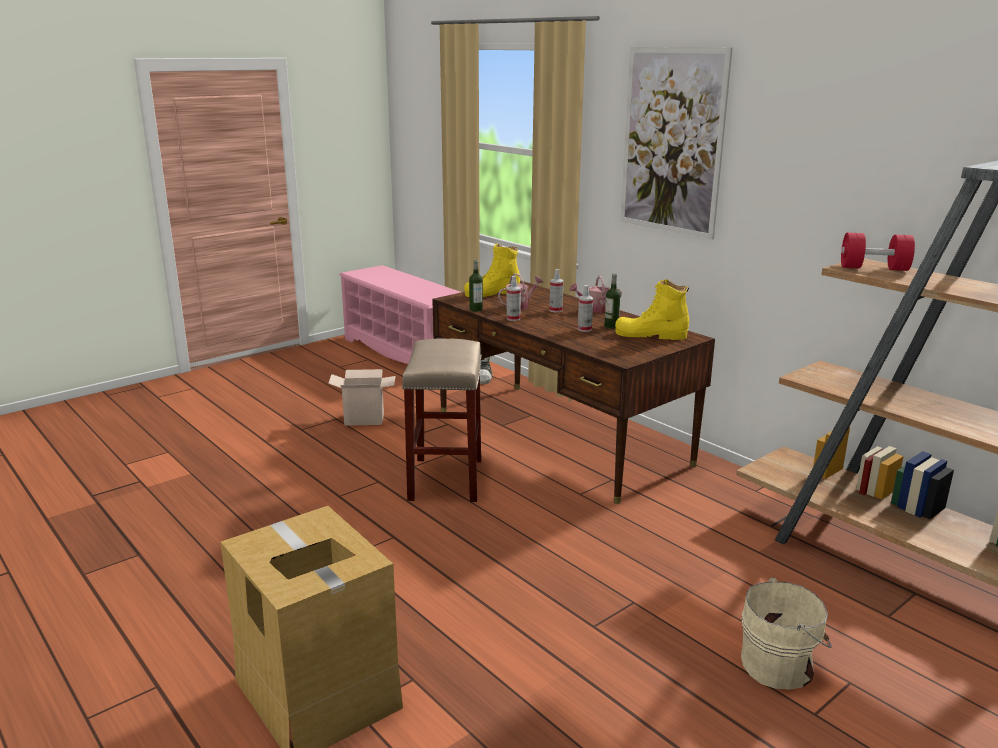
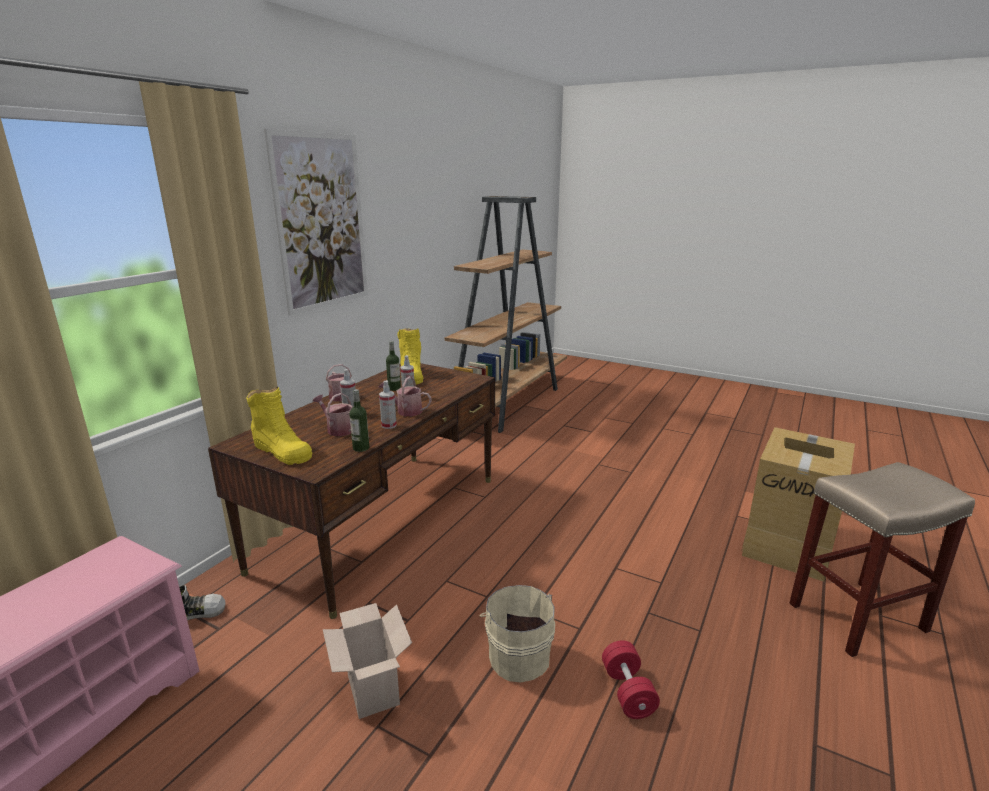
camera: 110 degrees left, 0 degrees up
beige stool [402,338,482,502] -> beige stool moved to [789,462,975,657]
beige bucket [741,577,832,690] -> beige bucket moved to [480,585,555,682]
red dumbbell [841,232,915,271] -> red dumbbell moved to [602,640,660,719]
none -> watering can [379,376,431,416]

